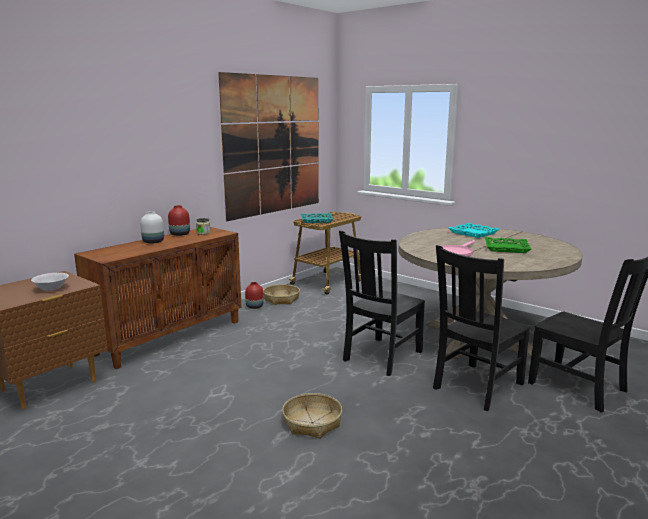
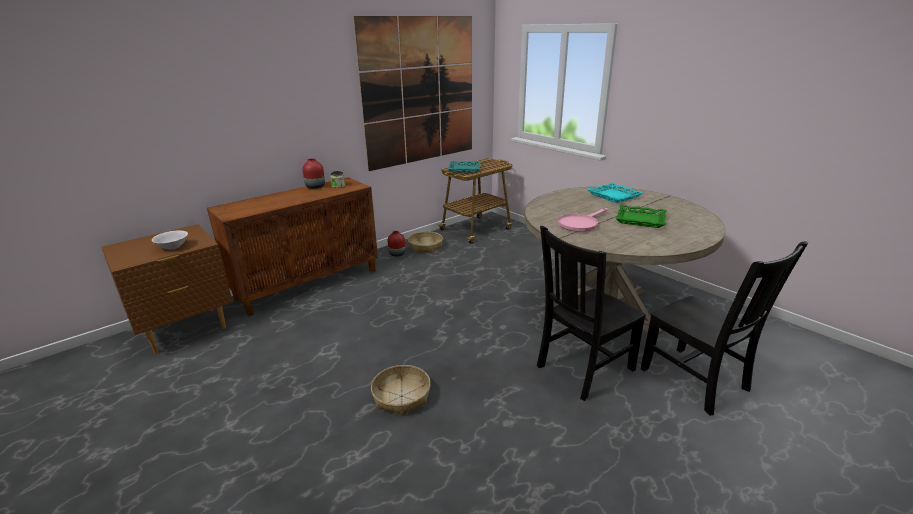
camera: 10 degrees right, 10 degrees up
white vase [140,211,164,244] -> none
black chair [339,231,425,376] -> none

